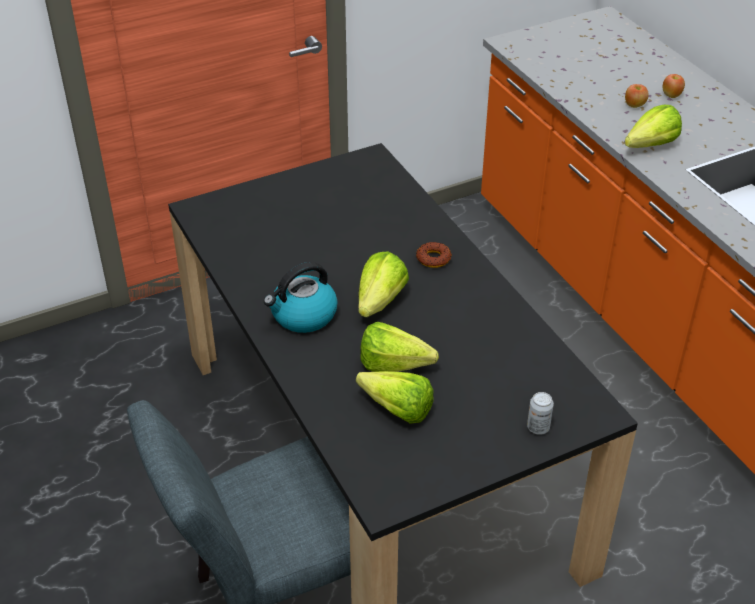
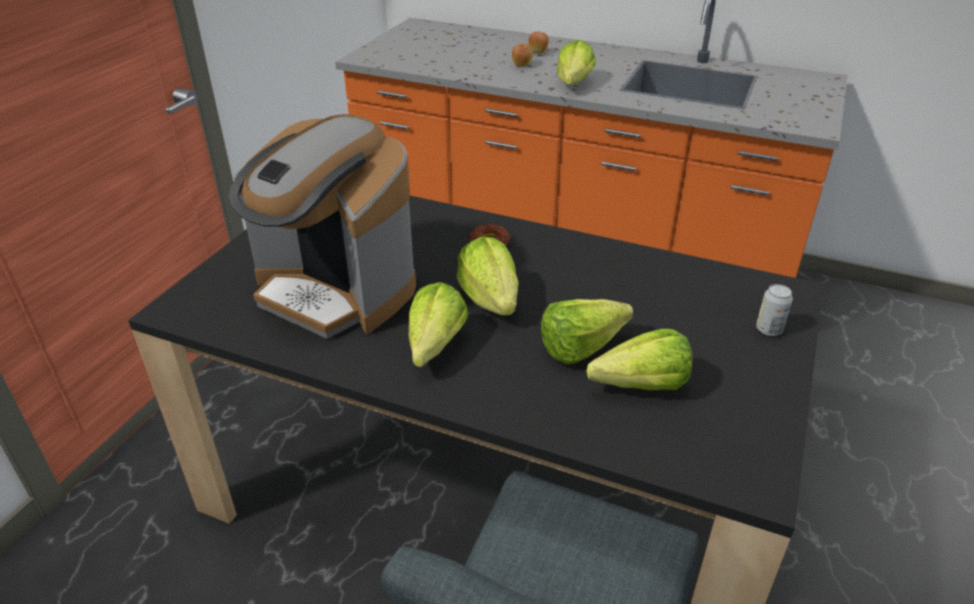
camera: 40 degrees left, 5 degrees down
kettle [264,262,338,333] -> lettuce [409,282,469,367]
none -> coffee machine [228,114,416,339]

